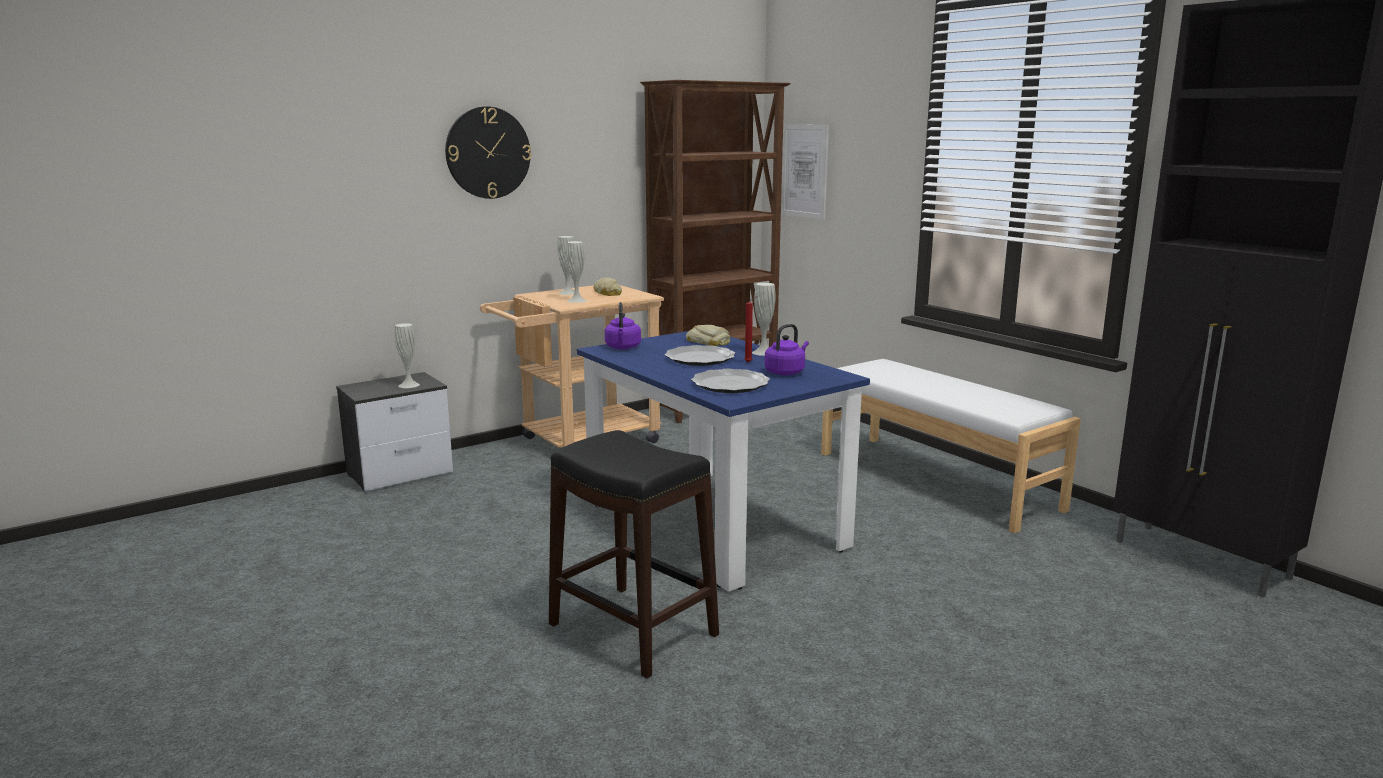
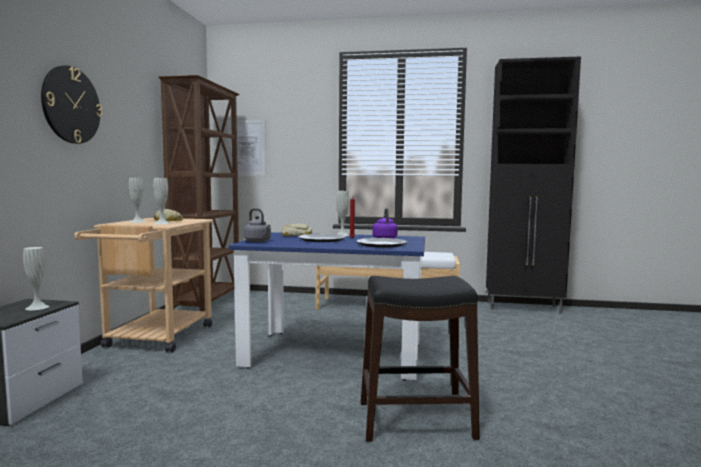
camera: 45 degrees left, 10 degrees down
purple kettle [605,302,641,349] -> grey kettle [244,208,271,242]

